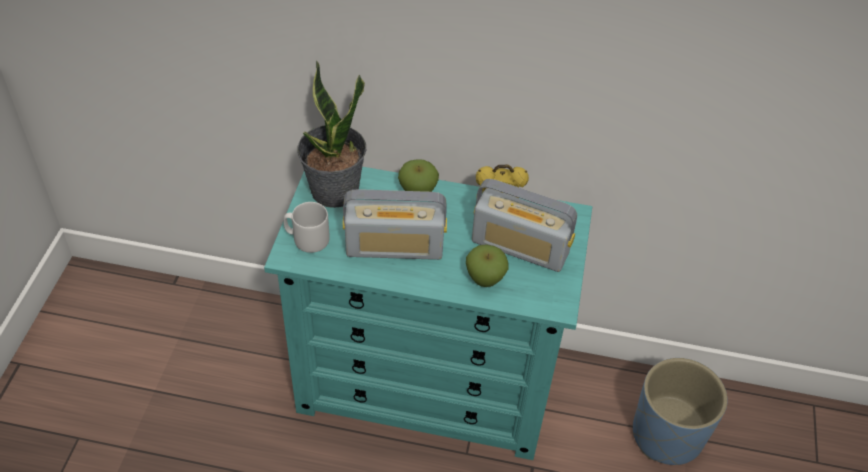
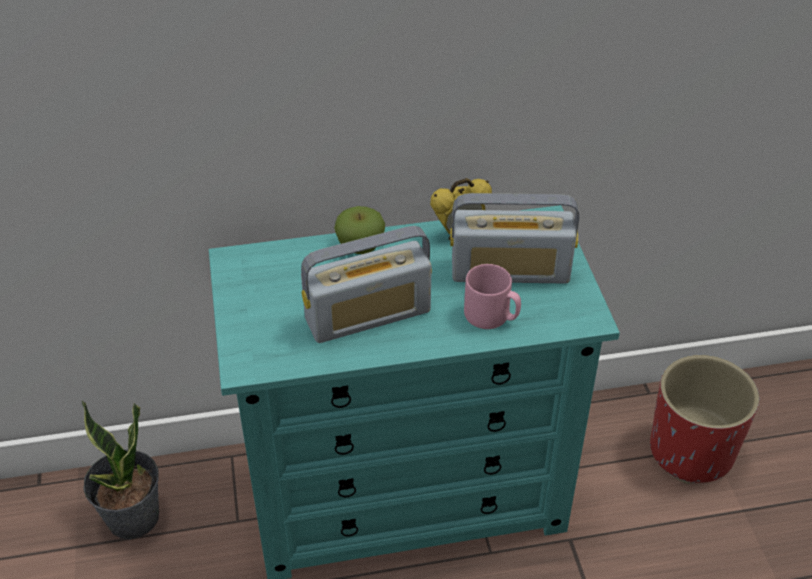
camera: 20 degrees left, 5 degrees down
grey mug [283,202,330,253] -> none
potted plant [298,60,366,208] -> potted plant moved to [82,401,159,539]
apple [466,244,509,287] -> pink mug [464,264,521,329]
blue planter [633,358,727,465] -> red planter [650,355,759,484]

